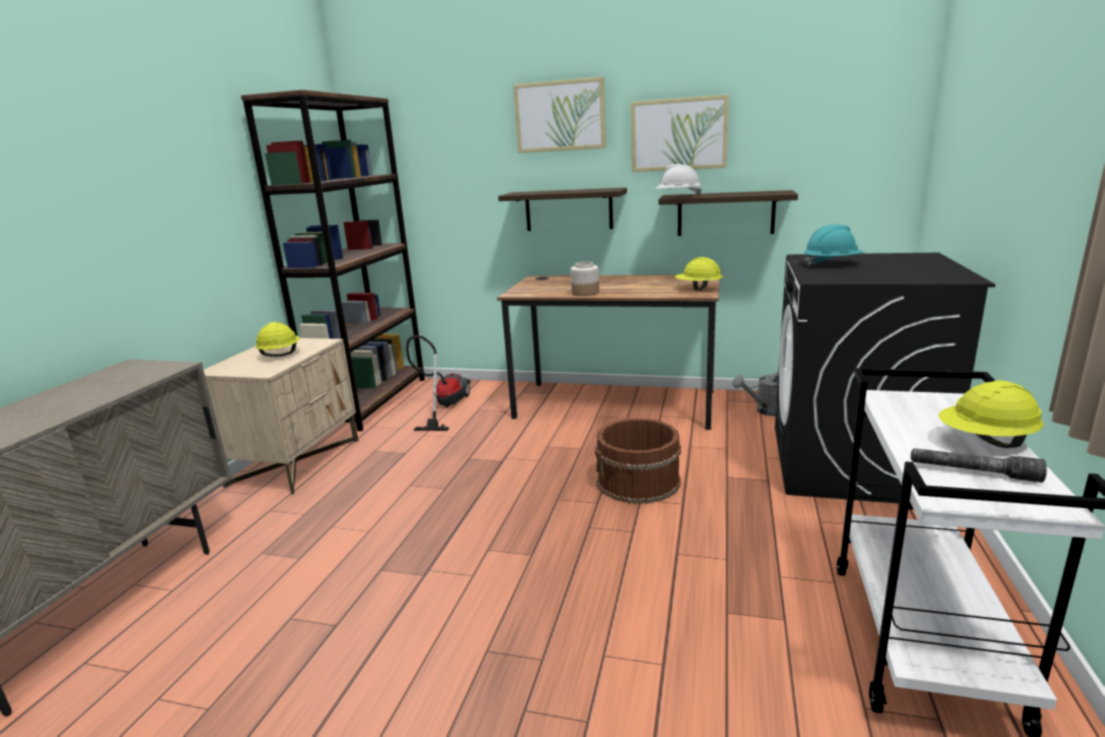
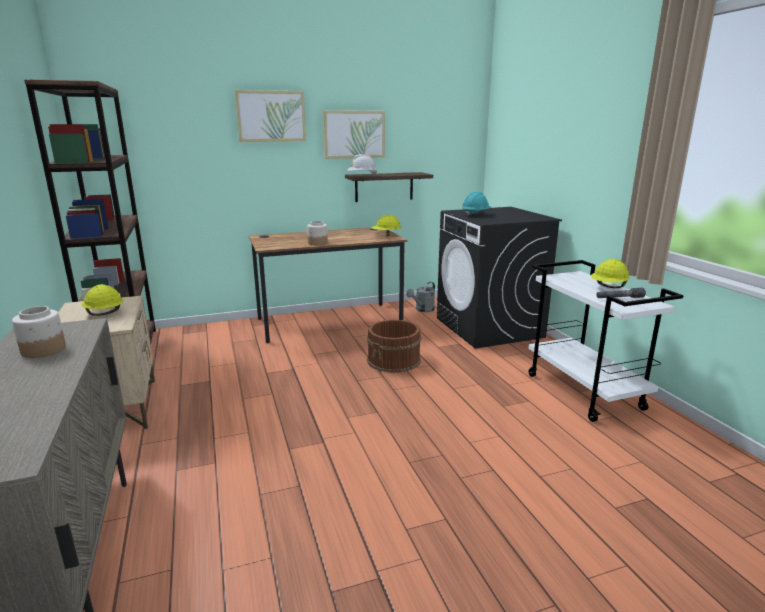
camera: 35 degrees left, 0 degrees up
vacuum cleaner [406,335,471,431] -> none
shelf [498,188,627,231] -> none
none -> jar [12,306,66,358]

